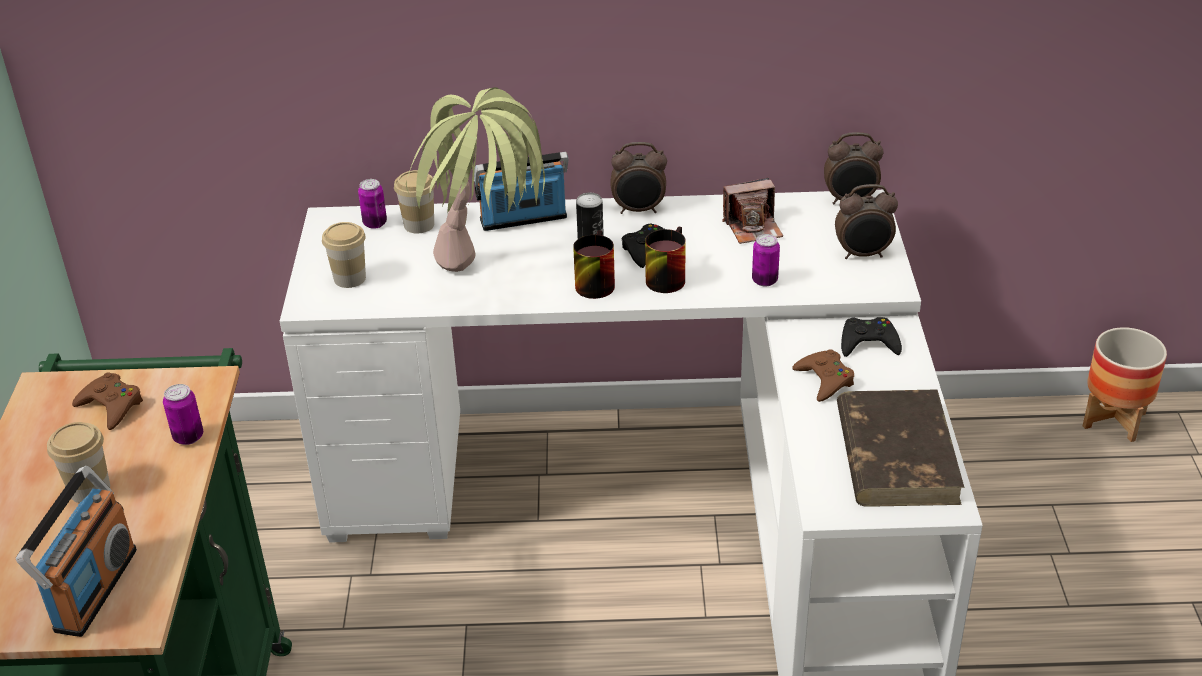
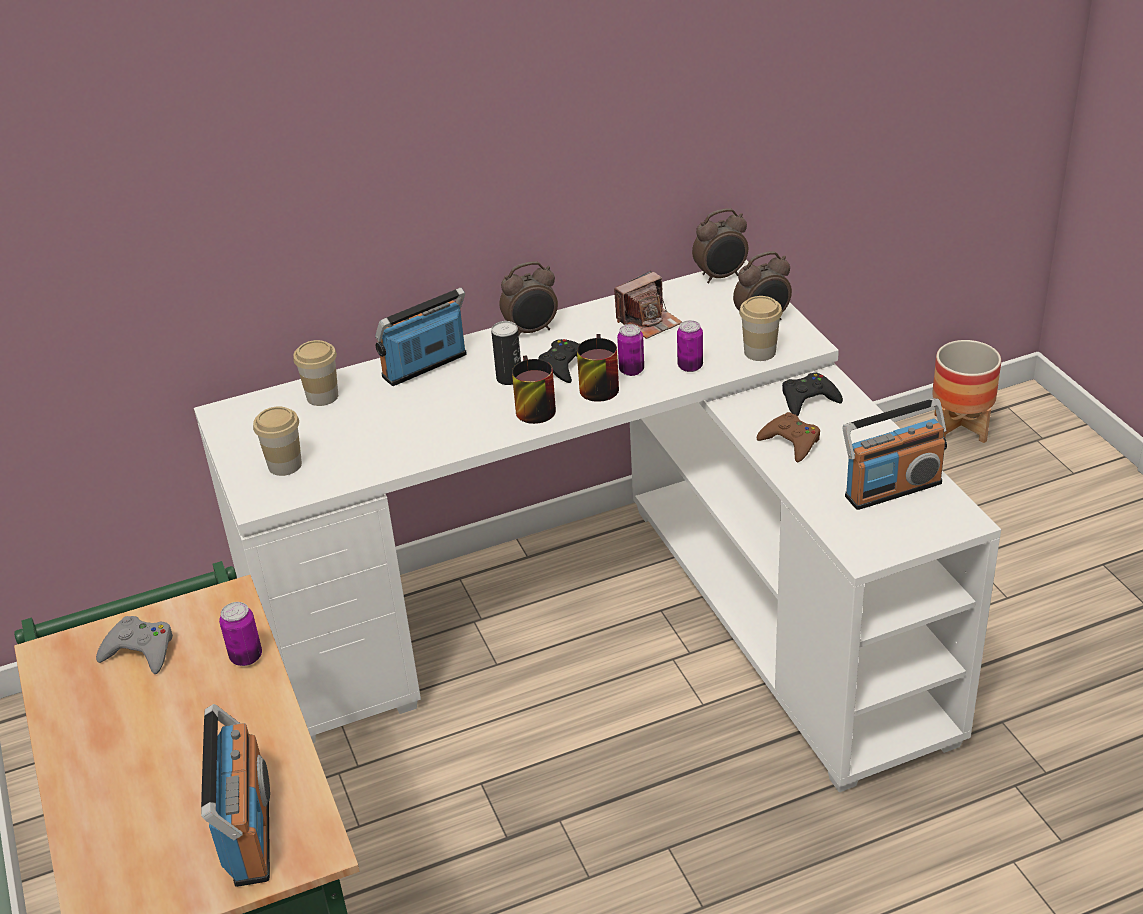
camera: 20 degrees left, 0 degrees up
cup [47,422,110,503] -> cup moved to [739,296,782,361]
brown game controller [72,372,143,430] -> grey game controller [96,616,173,674]
can [358,179,387,229] -> can moved to [617,324,644,376]
potted plant [406,87,545,272] -> none
brown book [837,389,965,507] -> radio [843,398,947,510]

